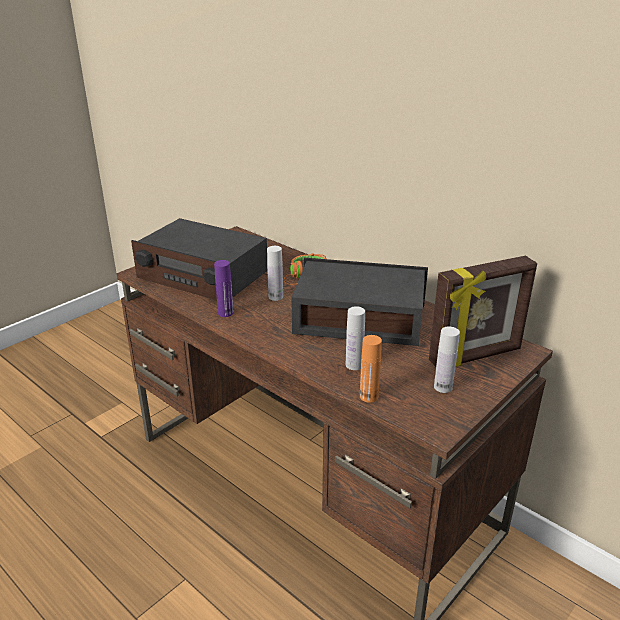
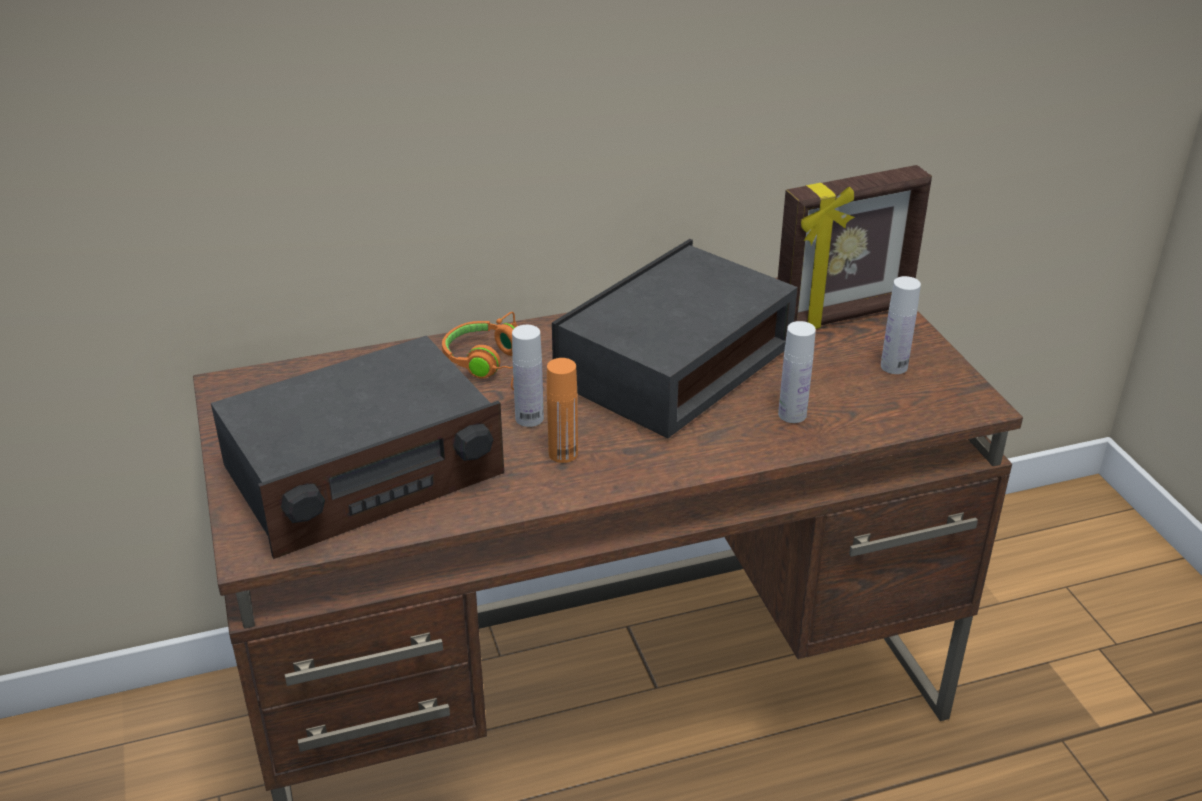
camera: 60 degrees left, 5 degrees up
purple bottle [214,260,234,317] -> none
orange bottle [360,335,382,403] -> orange bottle moved to [547,358,578,463]
picture frame [429,256,537,367] -> picture frame turned 60 degrees clockwise [778,165,932,329]

